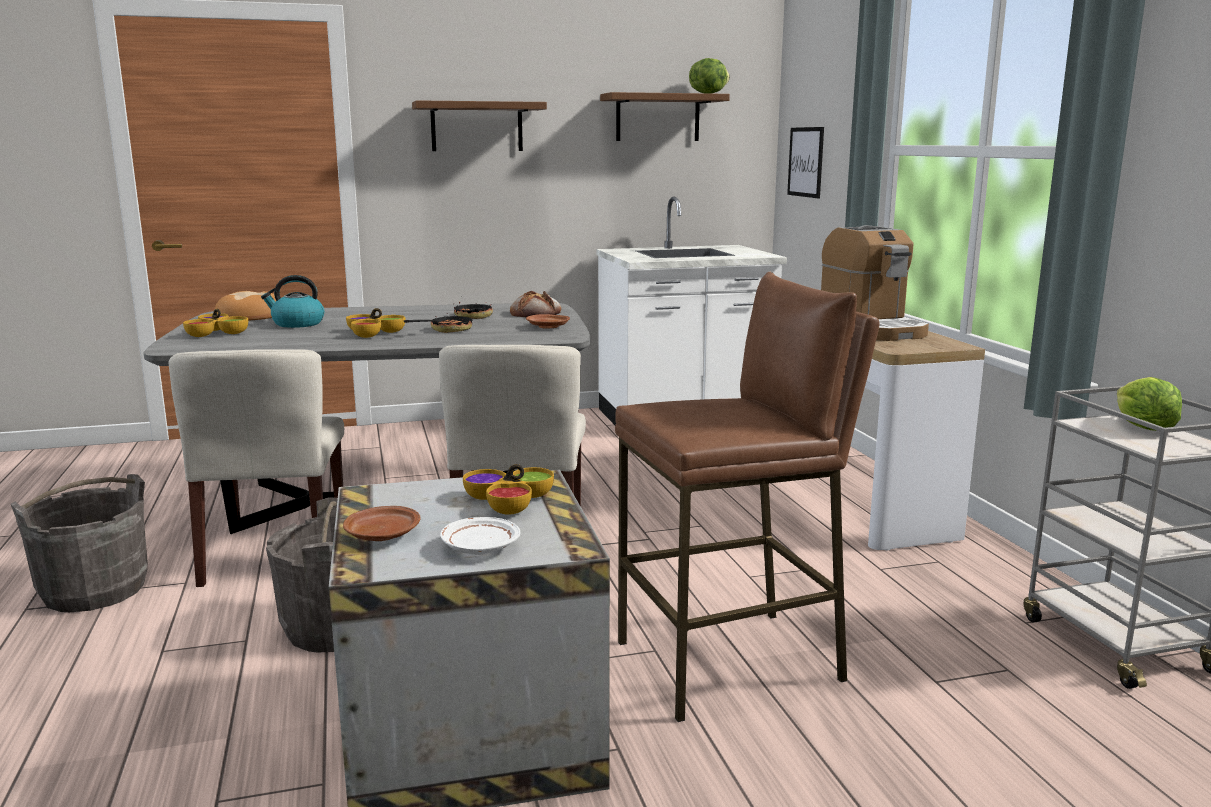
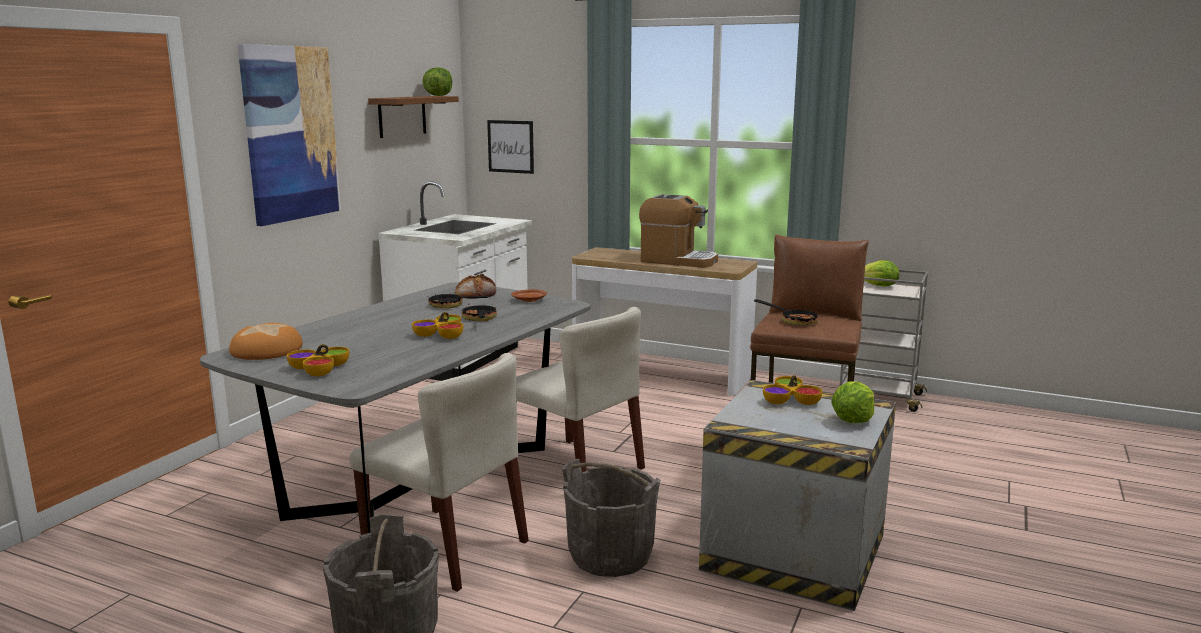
camera: 50 degrees left, 0 degrees up
kettle [261,275,324,328] -> none
brown plate [343,506,421,541] -> none
brown shelf [412,100,547,151] -> picture [237,44,341,226]
white plate [440,517,521,555] -> lettuce [831,381,874,423]
none -> frying pan [754,299,820,326]

